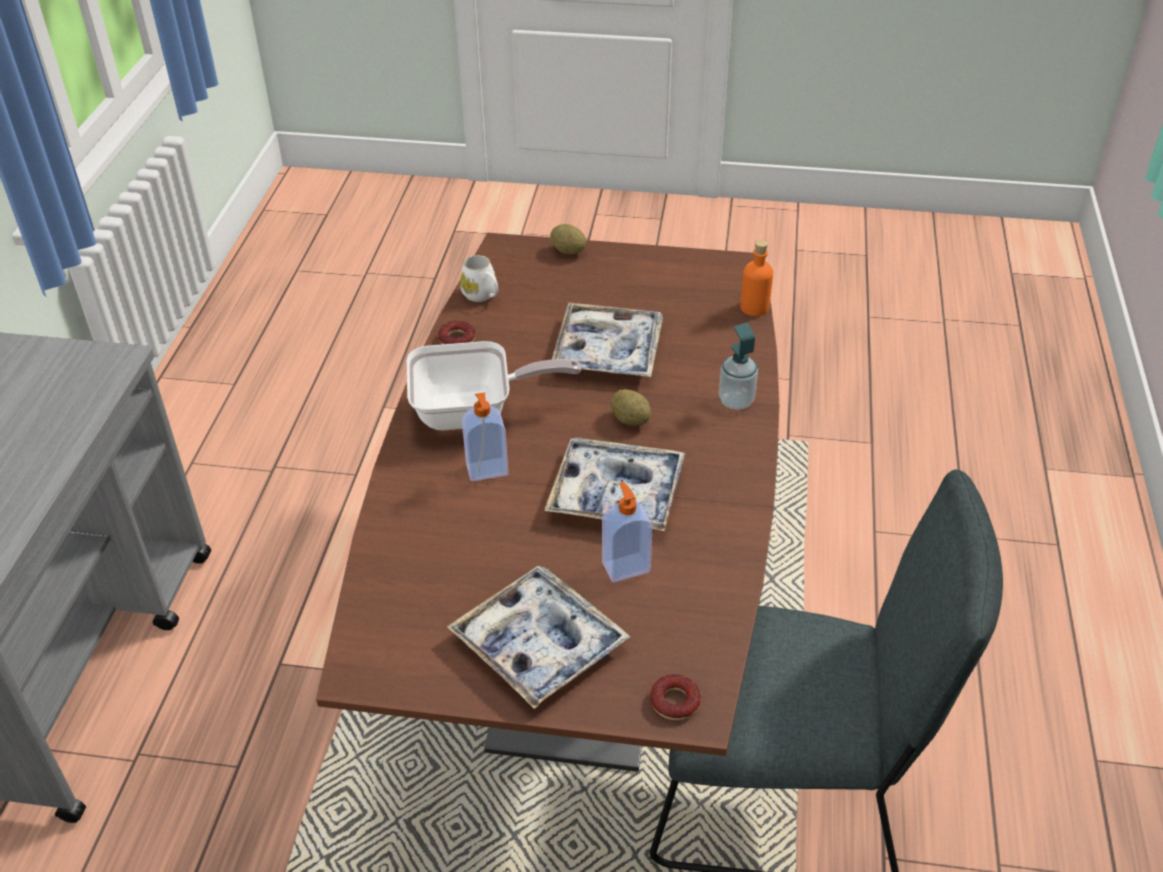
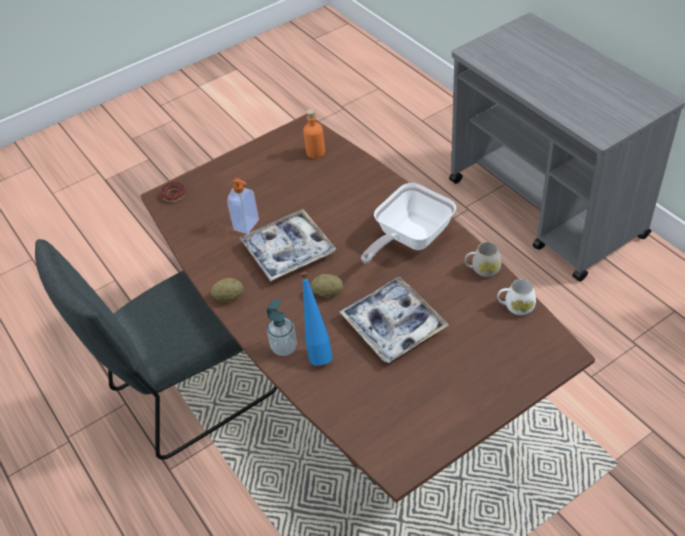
camera: 140 degrees right, 5 degrees up
donut [438,321,475,344] -> white mug [465,242,501,277]
tray [447,566,630,709] -> none
soap dispenser [462,392,508,481] -> none
potato [550,224,586,254] -> potato moved to [211,278,243,302]
orange bottle [740,239,773,316] -> orange bottle moved to [303,109,325,158]
none -> blue bottle [300,271,333,365]

